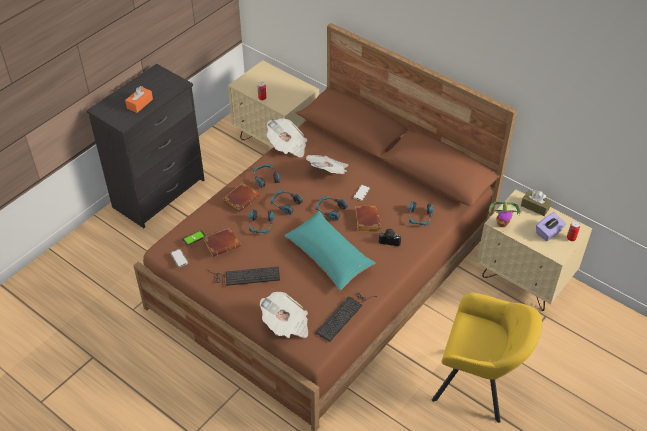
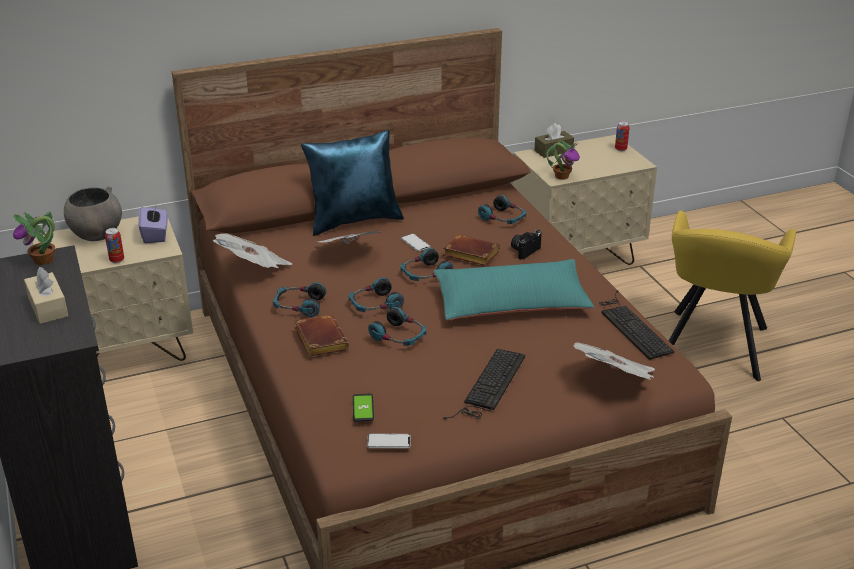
camera: 60 degrees left, 15 degrees down
orange tissue box [125,86,153,113] -> beige tissue box [24,267,68,324]
brown book [203,228,241,257] -> none
yellow armchair [432,292,542,423] -> yellow armchair turned 150 degrees clockwise [669,210,796,381]
purple tissue box [536,212,566,241] -> purple tissue box moved to [138,203,168,243]
none -> potted plant [12,211,55,265]
none -> grey bowl [64,186,122,241]
none -> blue pillow [301,129,404,236]

